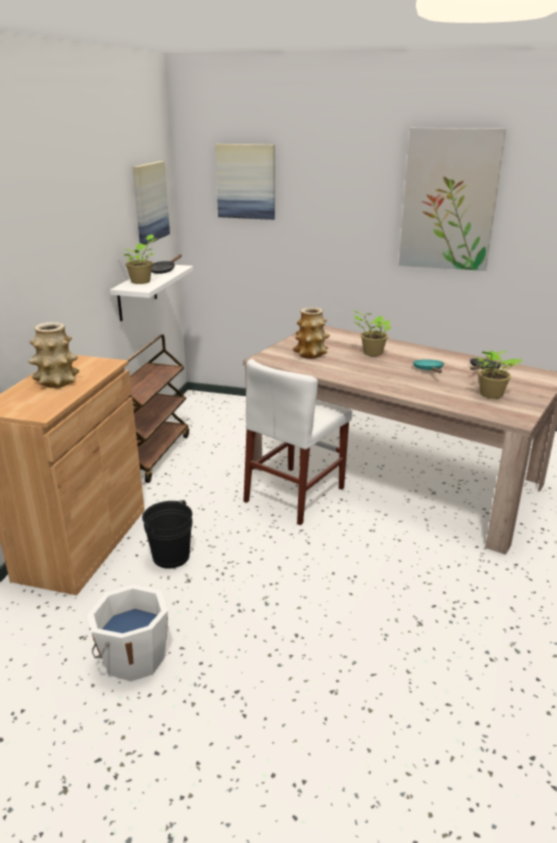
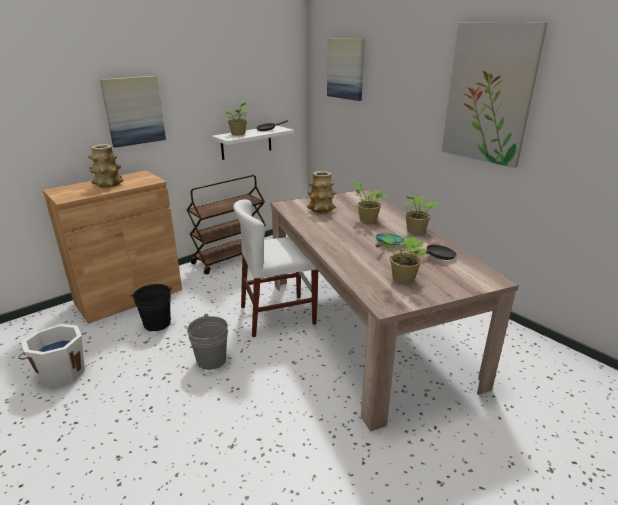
camera: 35 degrees right, 0 degrees up
picture [133,161,170,245] -> picture moved to [100,76,166,148]
none -> grey bucket [187,314,228,370]
none -> potted plant [400,196,439,235]

